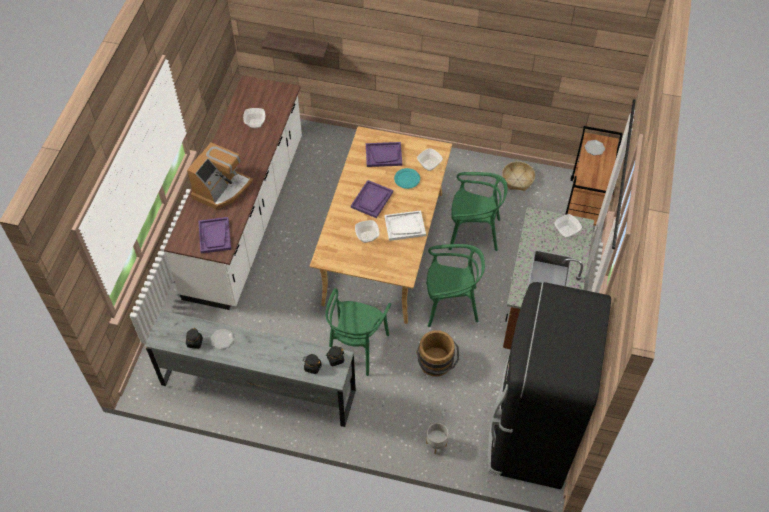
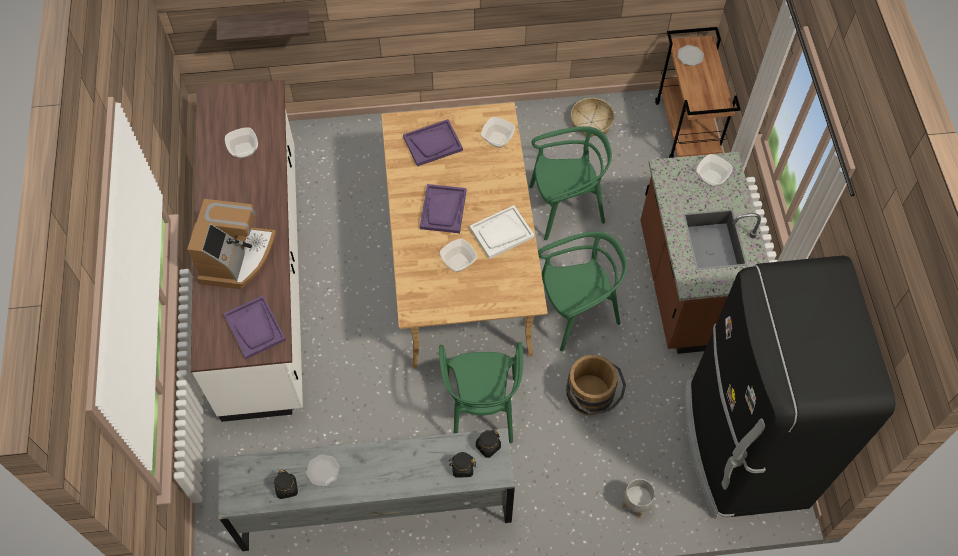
camera: 20 degrees left, 5 degrees up
turquoise plate [394,168,420,189] -> none

